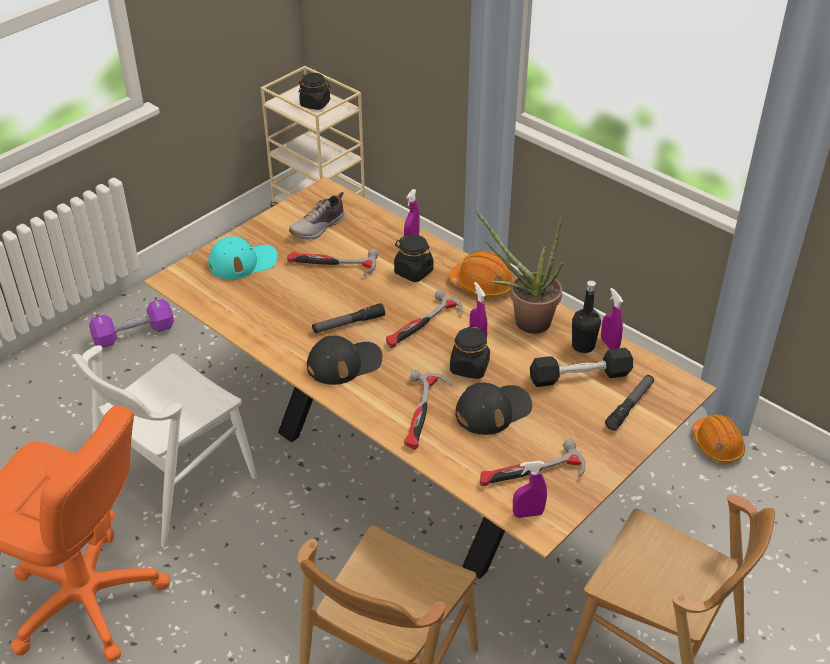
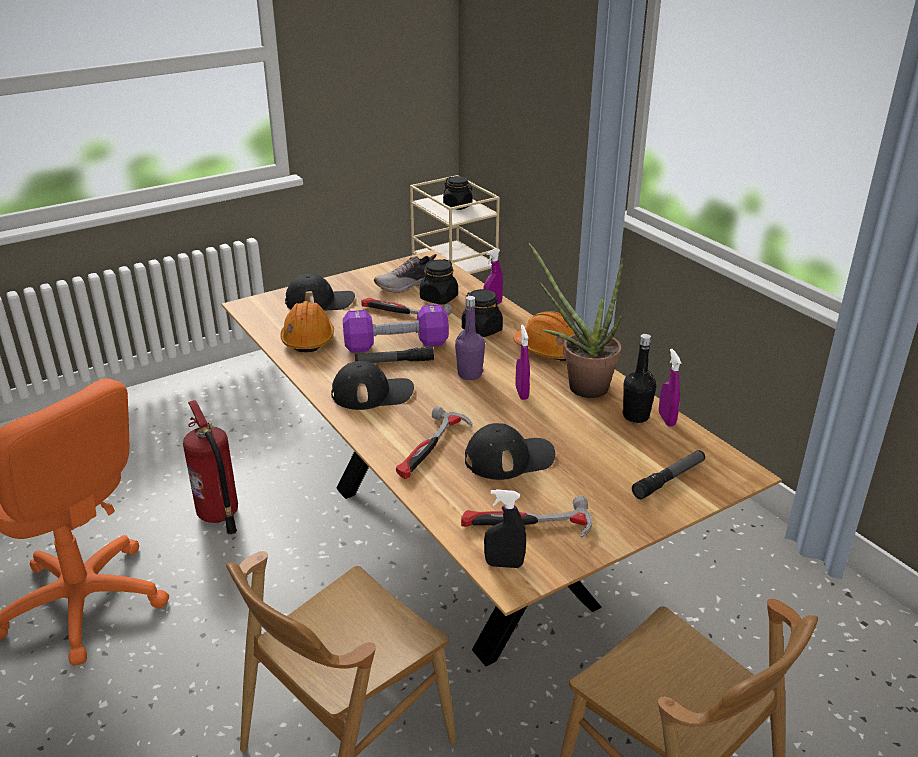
camera: 15 degrees right, 10 degrees down
white chair [72,345,257,548] -> fire extinguisher [183,400,238,535]
purple dumbbell [89,299,174,348] -> purple dumbbell moved to [343,304,449,353]
turquoise cap [208,236,277,279] -> black cap [285,274,355,310]
hammer [386,289,463,348] -> purple bottle [455,296,485,380]
black jar [450,325,490,379] -> black jar moved to [420,259,458,305]
purple spray bottle [513,461,547,518] -> black spray bottle [484,489,526,568]
black dumbbell [530,348,633,387] -> none
orange hard hat [692,414,745,463] -> orange hard hat moved to [281,301,334,353]

